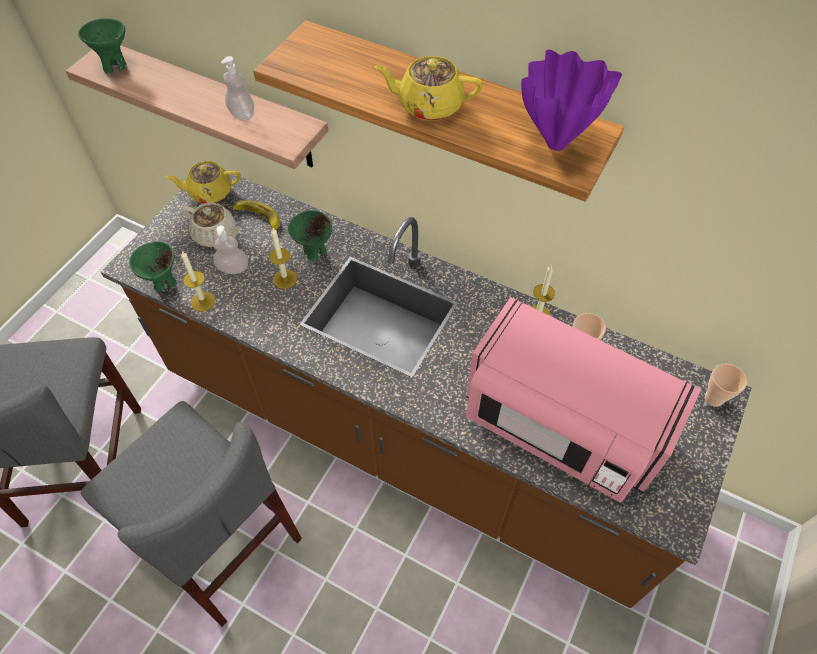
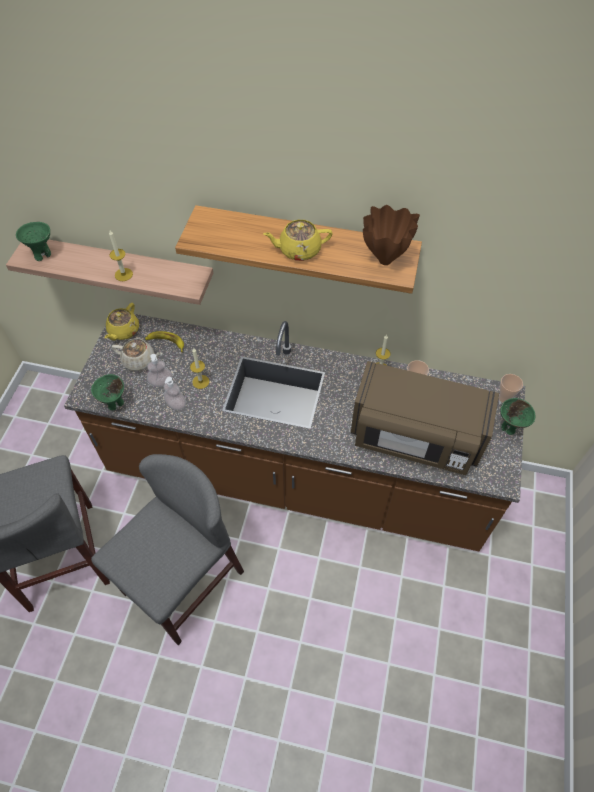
camera: 15 degrees left, 0 degrees up
grey chair [81,401,302,627] -> grey chair turned 75 degrees counterclockwise [91,454,244,645]
yellow teapot [166,161,241,204] -> yellow teapot turned 45 degrees counterclockwise [104,303,139,340]
candle [181,251,215,312] -> candle moved to [109,231,133,281]
soap dispenser [221,56,254,121] -> soap dispenser moved to [164,377,186,410]
green bowl [288,210,332,261] -> green bowl moved to [501,398,535,435]
pink microwave [466,297,701,502] -> brown microwave [351,361,499,475]
purple vase [521,49,622,151] -> brown vase [363,205,420,265]

